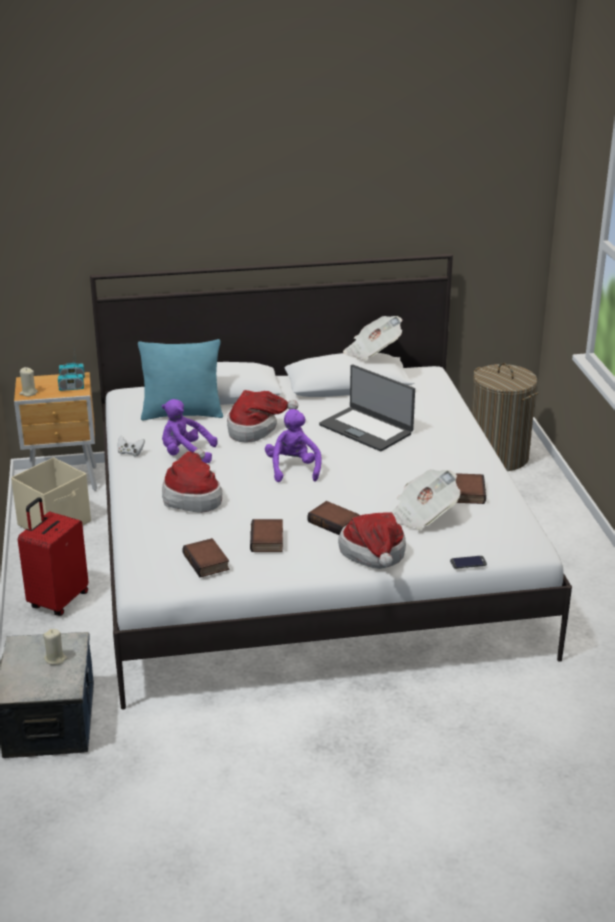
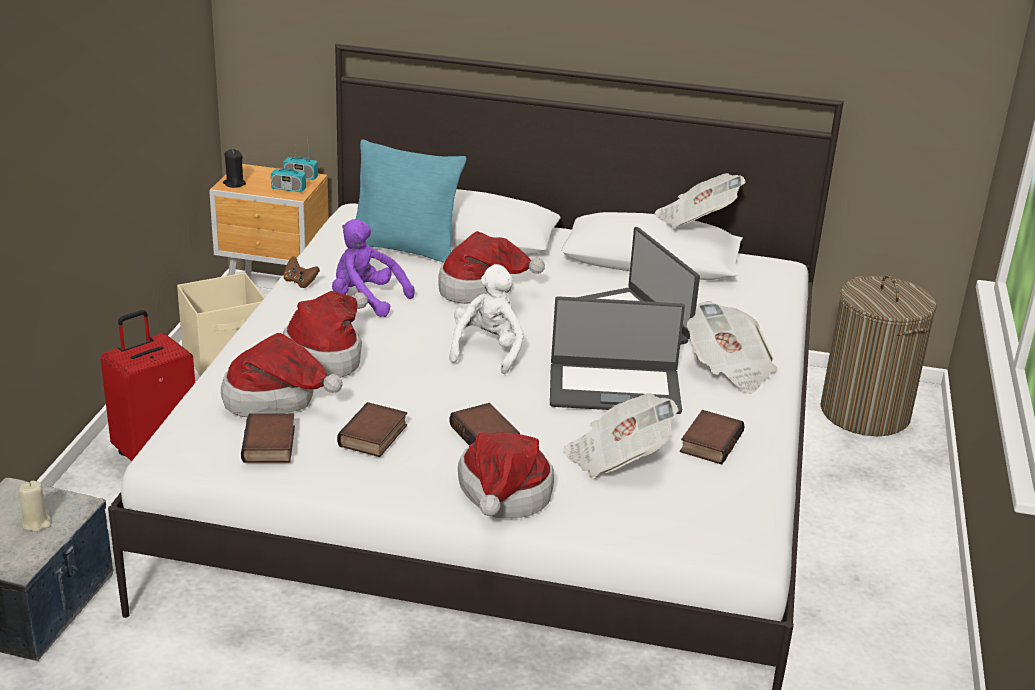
camera: 20 degrees right, 0 degrees up
beige candle [20,367,38,396] -> black candle [223,149,246,188]
white game controller [117,436,145,456] -> brown game controller [283,256,320,288]
purple plush toy [265,409,322,482] -> white plush toy [449,264,524,374]
phone [450,556,487,569] -> none
none -> hat [221,333,343,417]
none -> laptop [550,296,685,414]
none -> newspaper [687,301,777,394]

